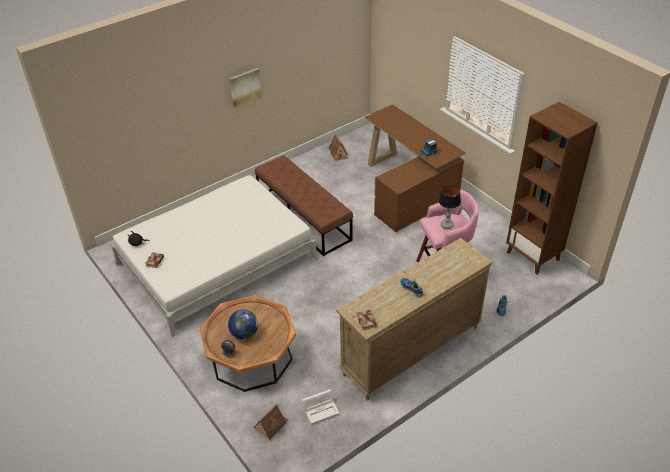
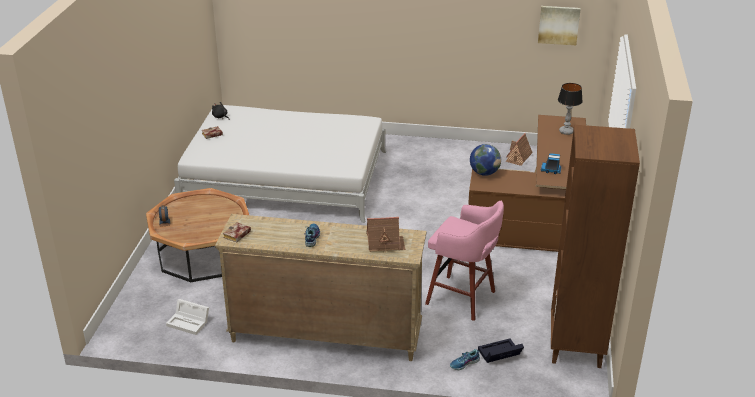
camera: 45 degrees right, 10 degrees down
globe [228,309,258,339] -> globe moved to [470,144,501,176]
picture [229,68,262,108] -> picture moved to [538,6,581,45]
toy house [253,404,289,440] -> toy house moved to [367,217,405,251]
brown bench [255,155,353,256] -> none
table lamp [439,185,461,229] -> table lamp moved to [558,83,583,135]
none -> black storage box [478,338,524,363]

